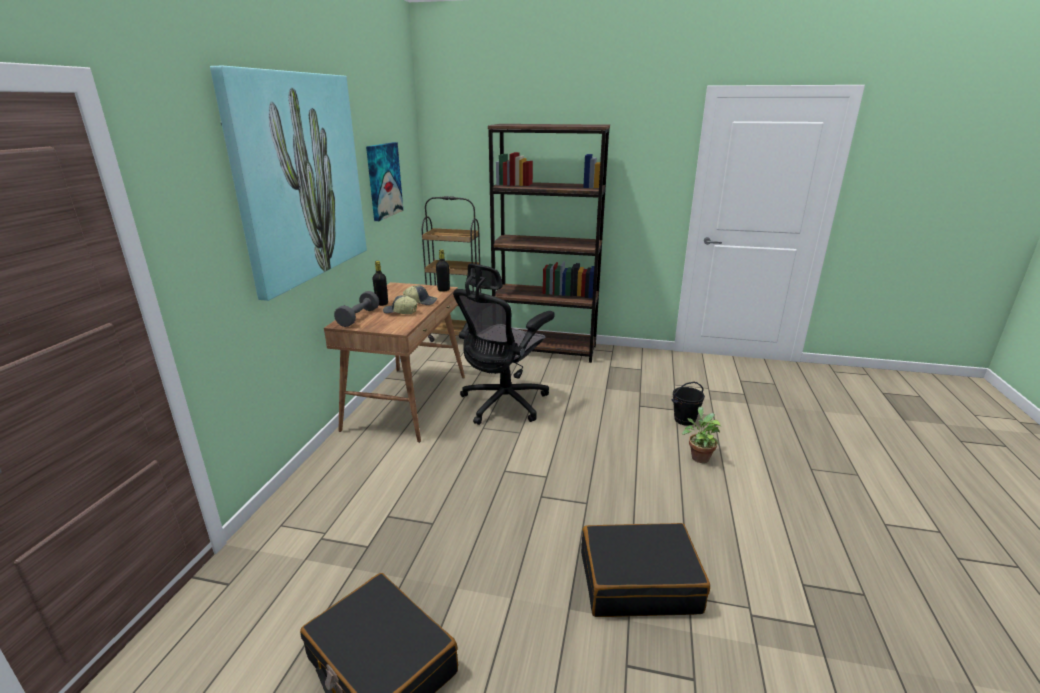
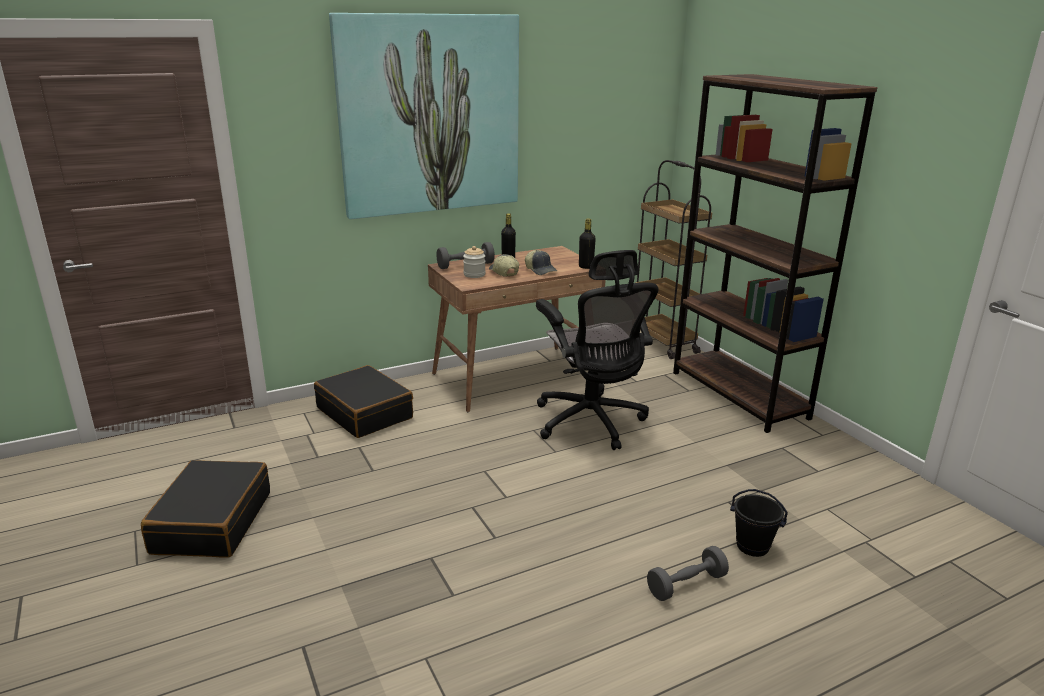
camera: 50 degrees right, 0 degrees up
picture [366,142,403,221] -> none
office chair [453,263,555,425] -> office chair turned 105 degrees counterclockwise [536,250,659,450]
black suitcase [581,523,710,617] -> black suitcase moved to [314,365,413,438]
potted plant [682,407,721,463] -> grey dumbbell [647,546,729,601]
none -> jar [463,246,486,278]

